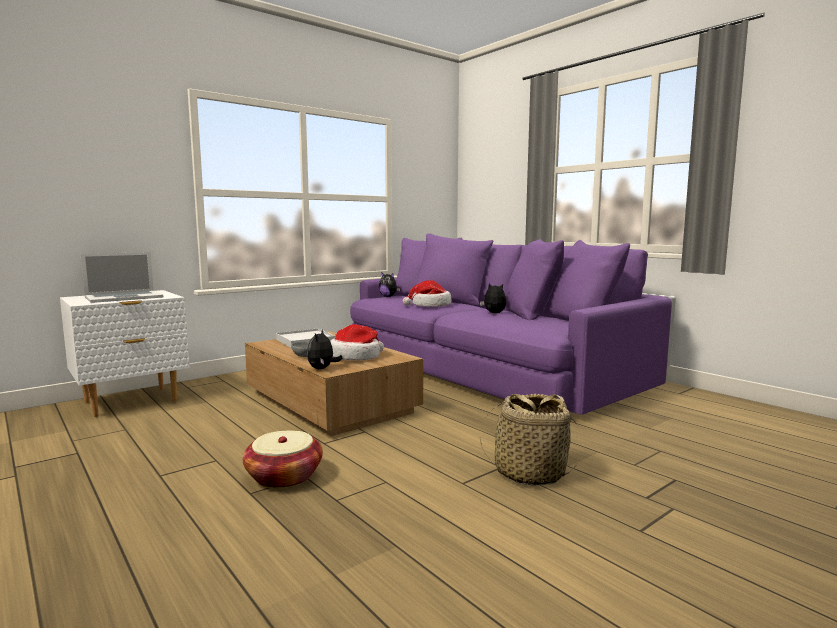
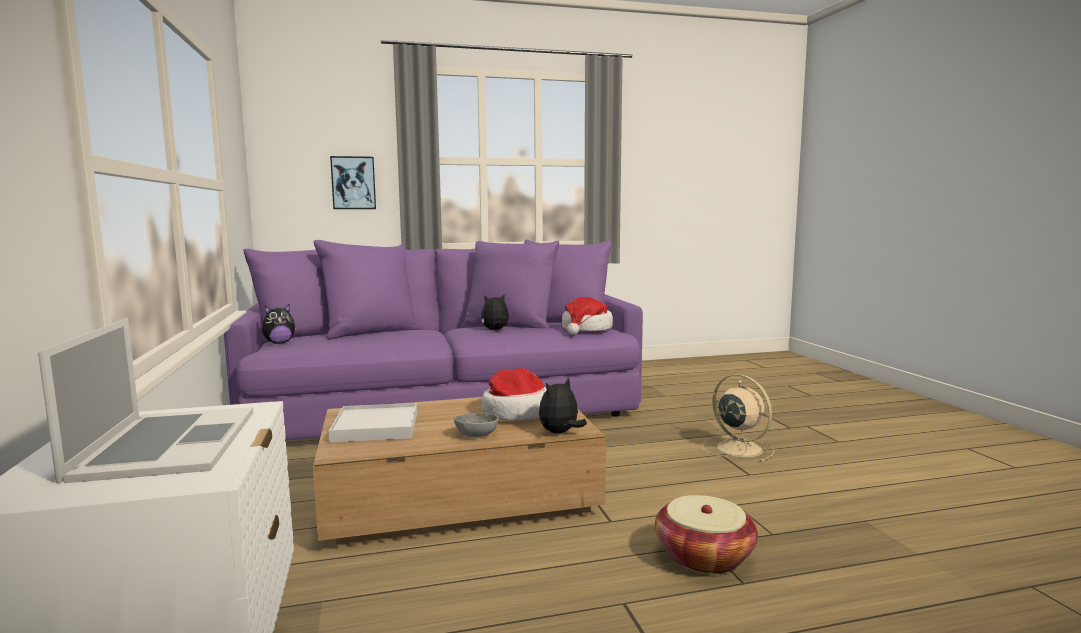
camera: 65 degrees left, 0 degrees up
plush toy [307,329,343,369] -> plush toy turned 105 degrees clockwise [539,377,587,433]
hat [403,280,452,307] -> hat moved to [562,297,613,335]
basket [480,394,577,486] -> beige fan [702,374,775,462]
none -> picture [330,156,376,209]

